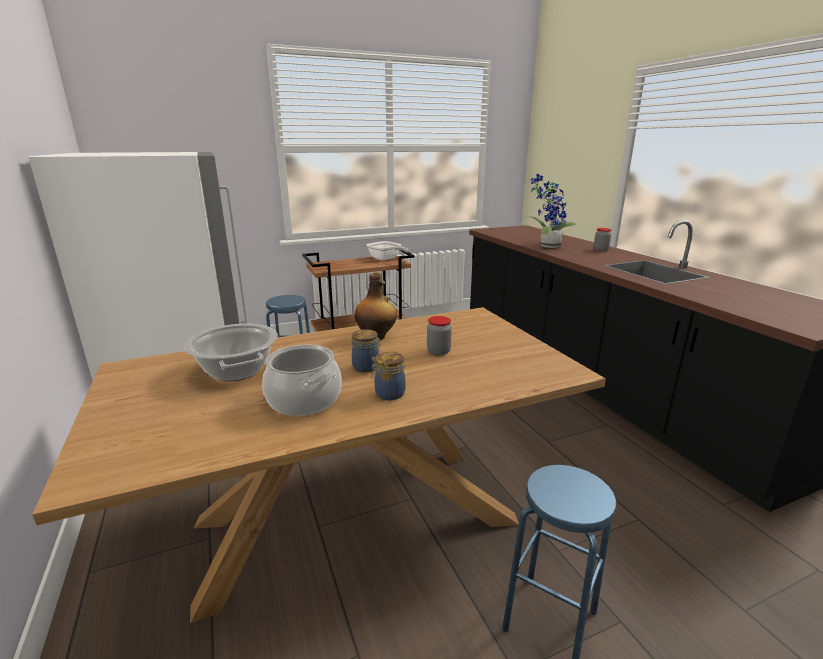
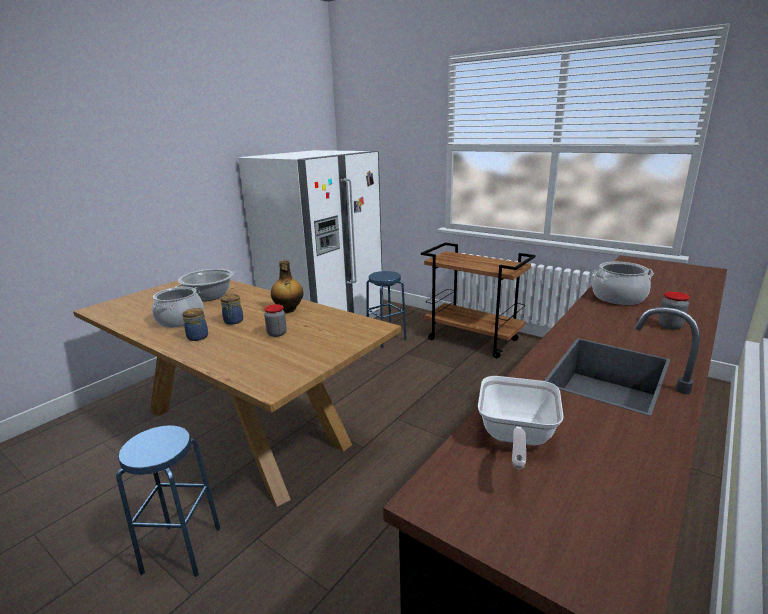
camera: 60 degrees right, 0 degrees up
frying pan [366,241,409,261] -> frying pan moved to [478,376,564,469]
potted plant [524,174,576,248] -> cooking pot [592,262,654,305]

